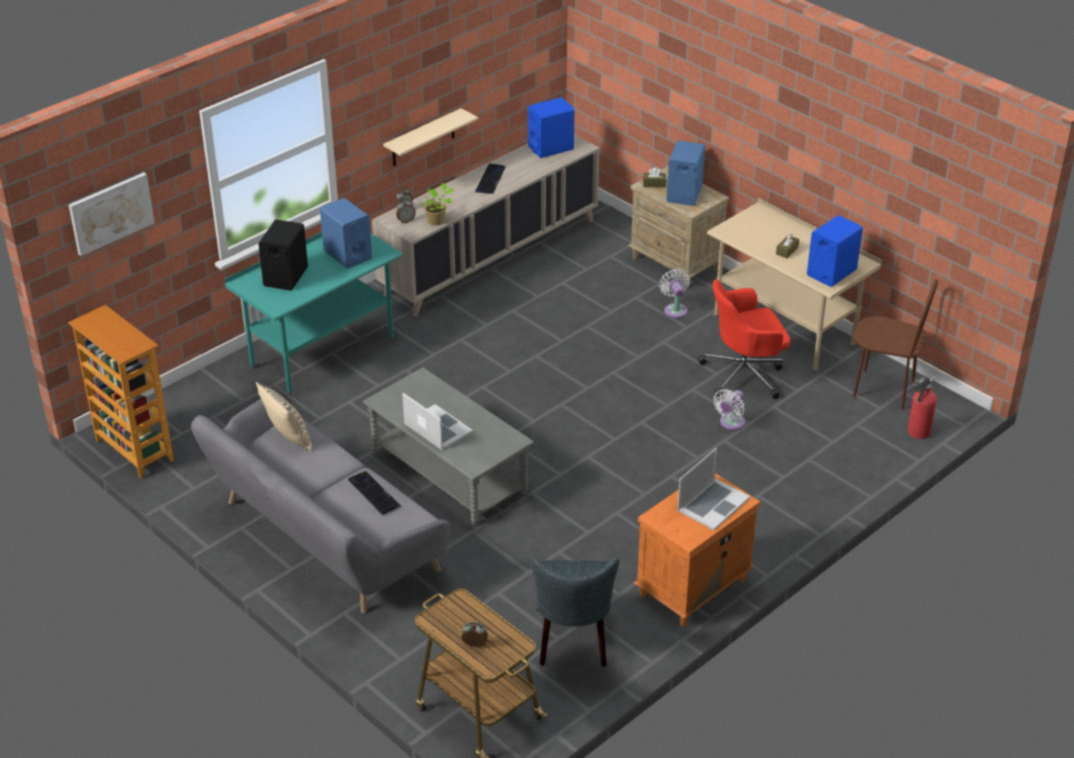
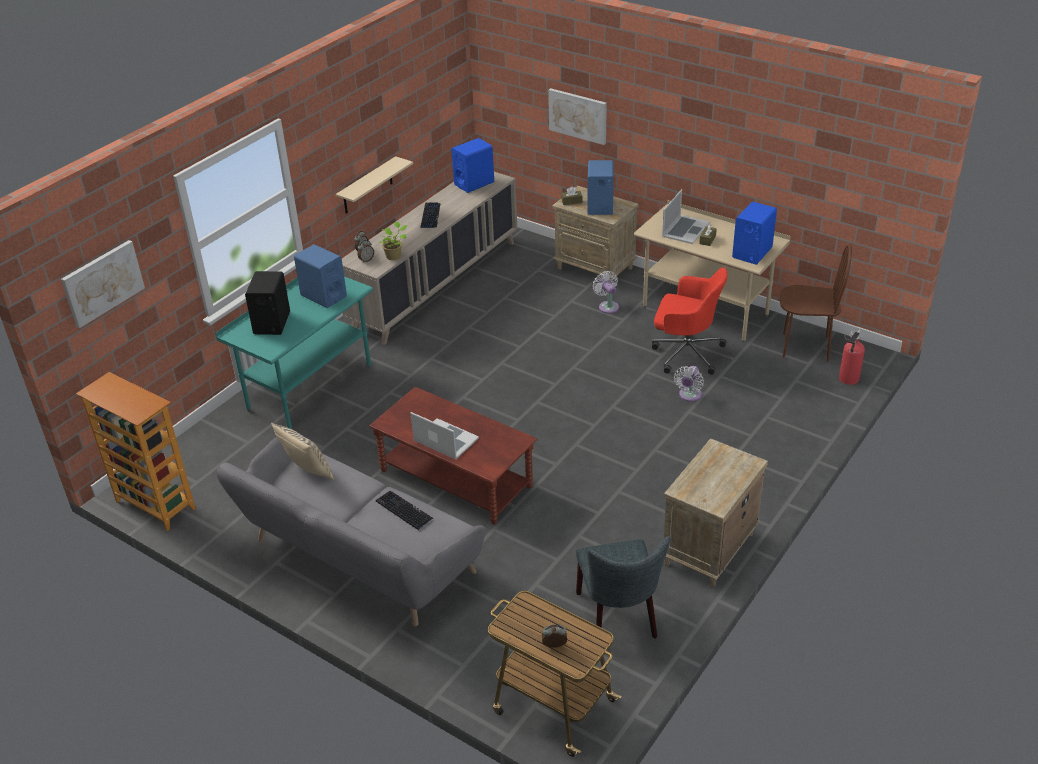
camera: 10 degrees left, 0 degrees up
grey coffee table [363,368,534,526] -> brown coffee table [369,387,537,525]
orange nightstand [634,473,761,627] -> beige nightstand [664,438,768,587]
laptop [677,447,750,530] -> laptop moved to [662,189,710,244]
red office chair [698,279,790,399] -> red office chair turned 135 degrees counterclockwise [652,267,727,375]
none -> picture [548,88,607,145]

